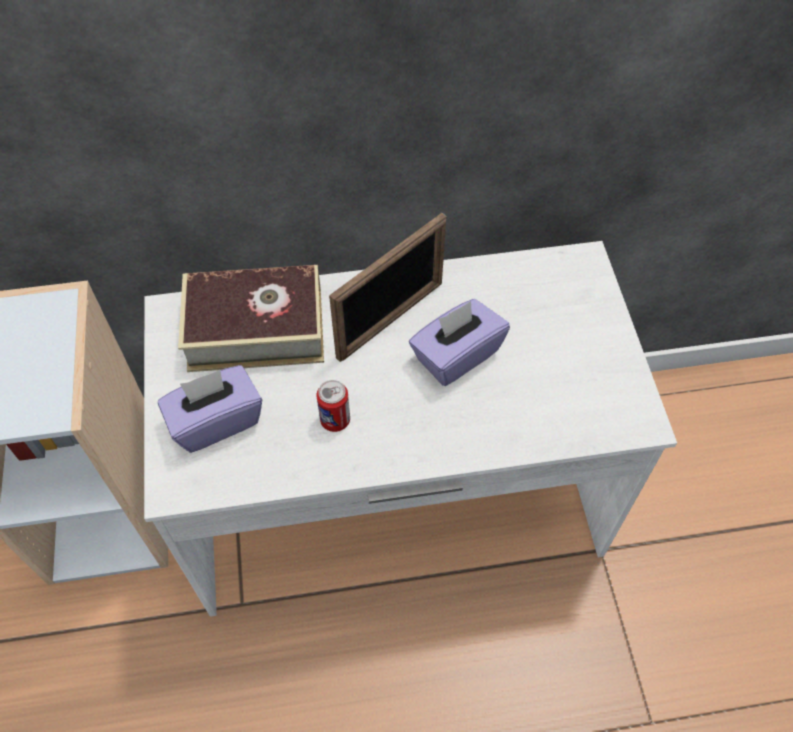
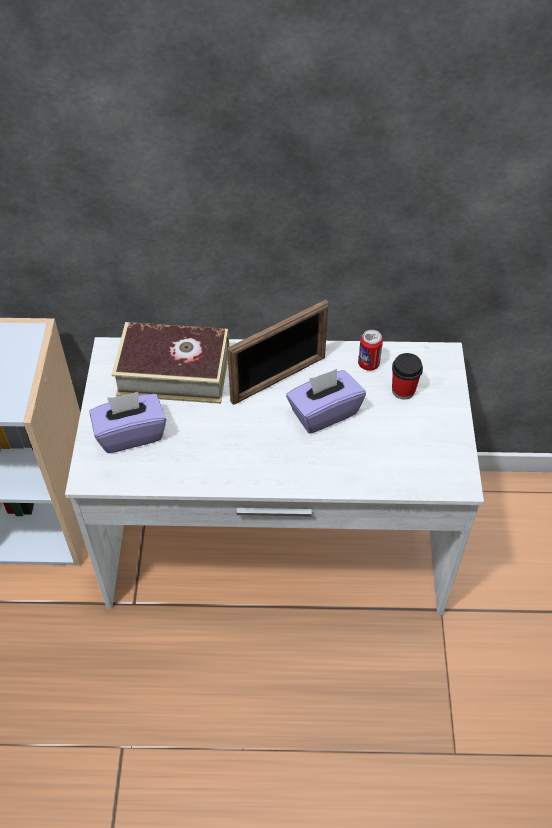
camera: 10 degrees right, 5 degrees down
can [316,380,350,432] -> can moved to [358,330,383,371]
none -> cup [392,353,423,400]

